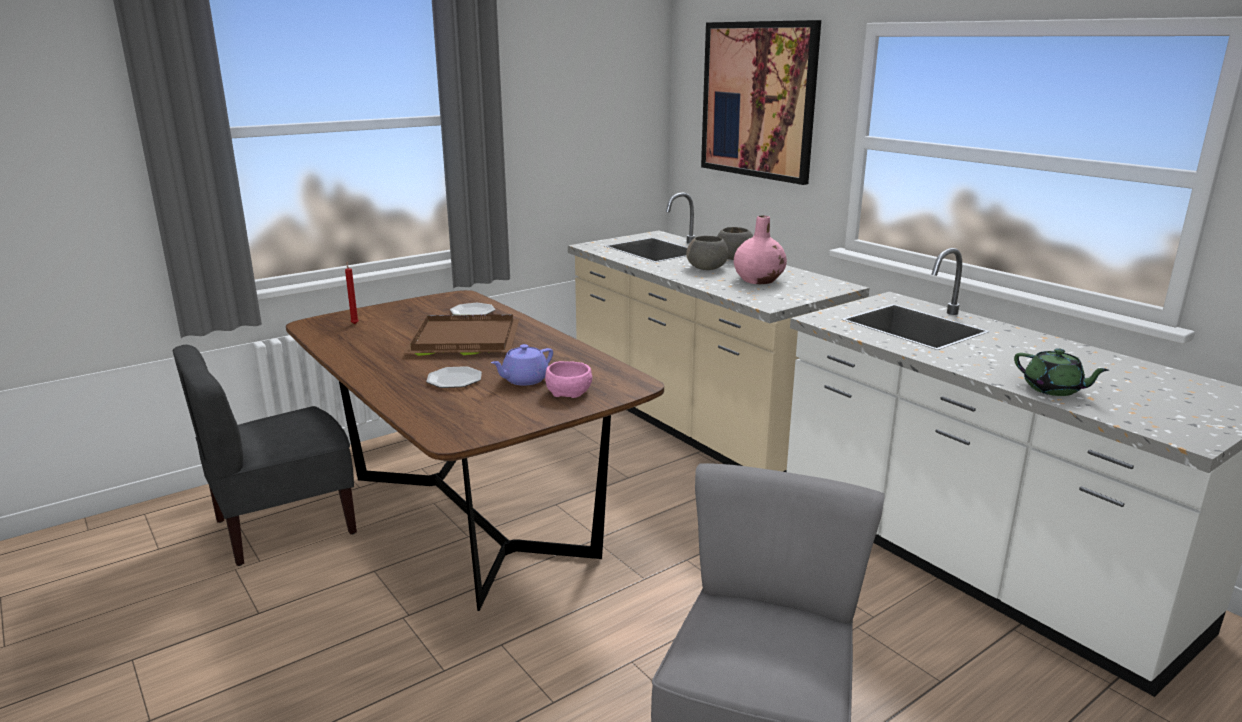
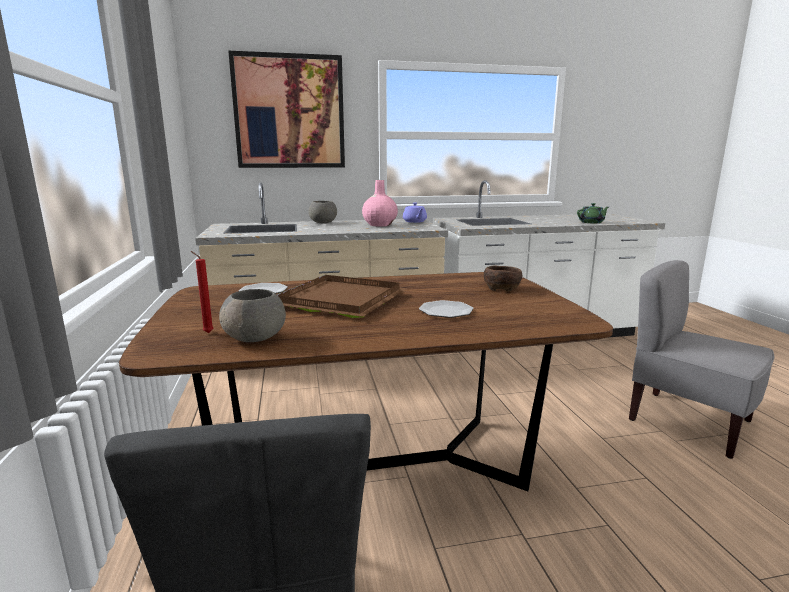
camera: 65 degrees left, 5 degrees down
purple teapot [491,344,553,386] -> purple teapot moved to [403,203,427,223]
pink bowl [545,361,592,398] -> brown bowl [484,265,522,291]
grey bowl [686,236,729,270] -> grey bowl moved to [219,289,286,342]

